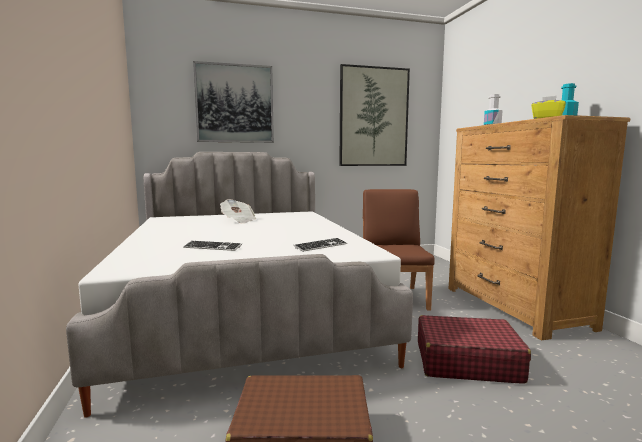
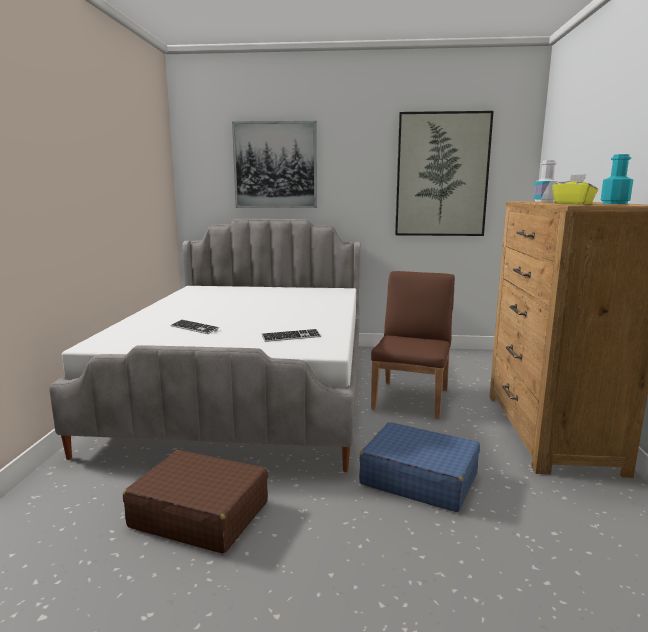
camera: 20 degrees right, 5 degrees up
newspaper [220,199,256,224] -> none
red suitcase [418,315,531,384] -> blue suitcase [359,422,480,512]

